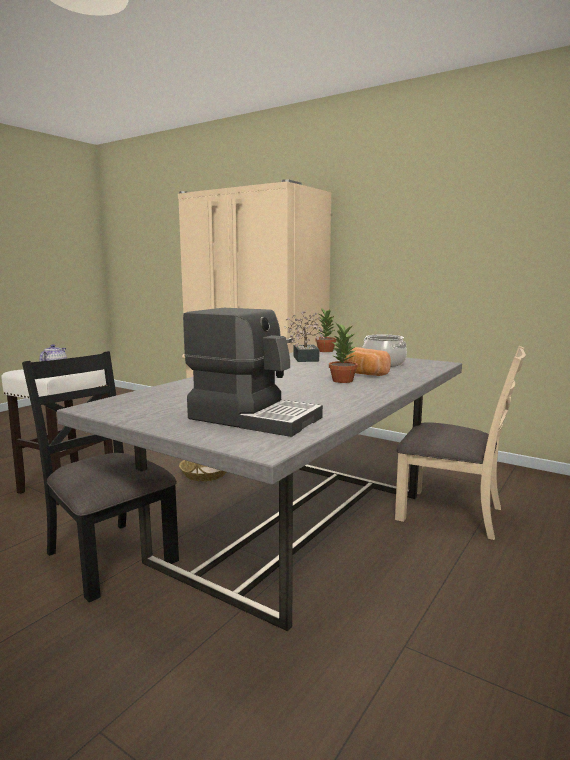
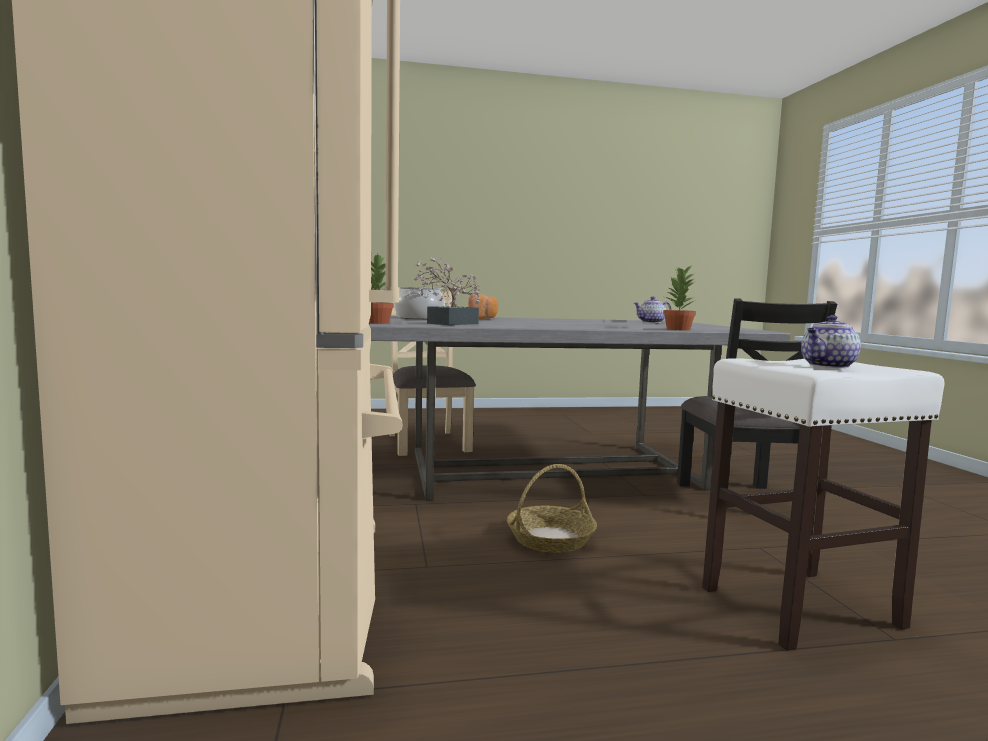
camera: 135 degrees left, 5 degrees down
coffee machine [183,308,323,437] -> teapot [634,296,671,323]
potted plant [329,322,358,383] -> potted plant moved to [663,266,696,331]

